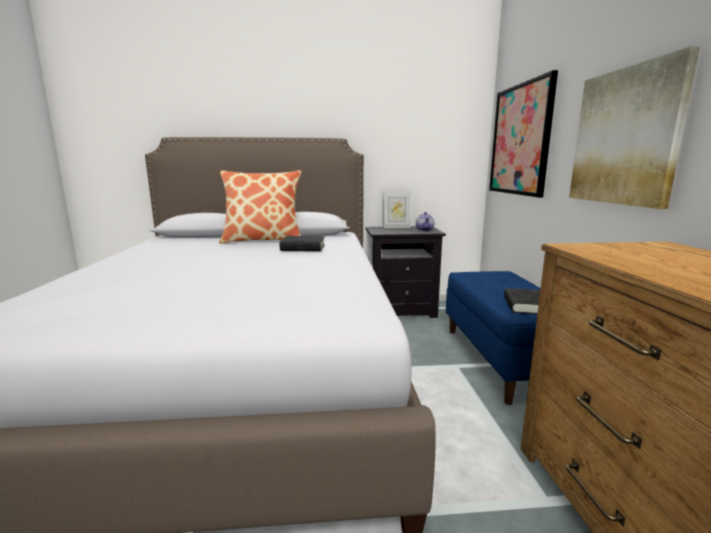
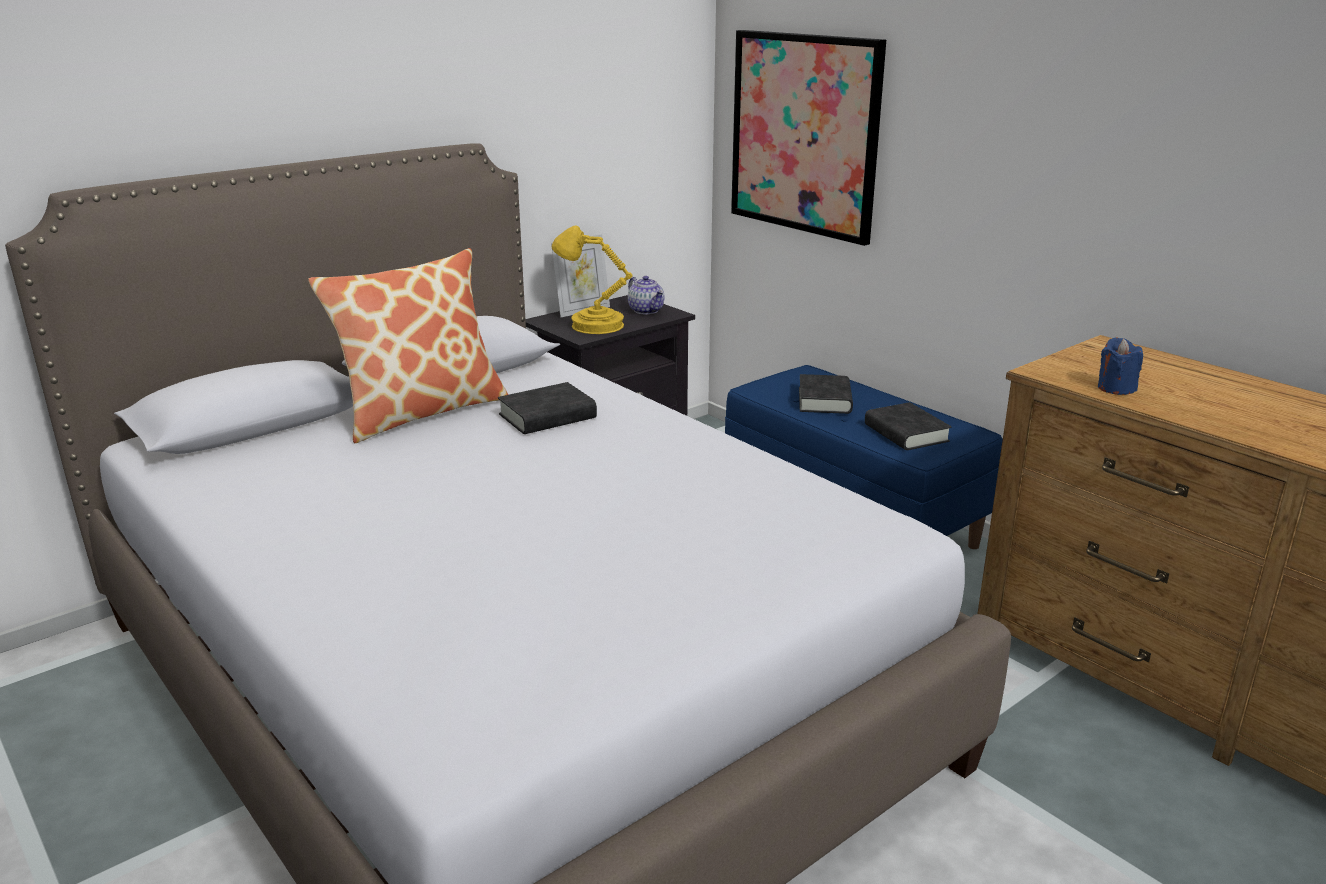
camera: 35 degrees left, 10 degrees up
picture [569,46,700,209] -> none
none -> yellow table lamp [552,225,633,334]
none -> black book [799,374,853,414]
none -> blue candle [1098,337,1143,395]

